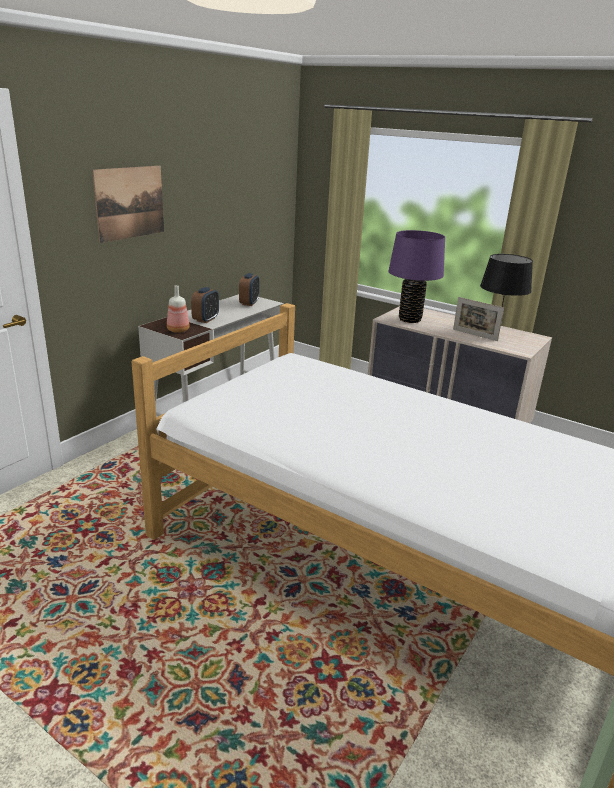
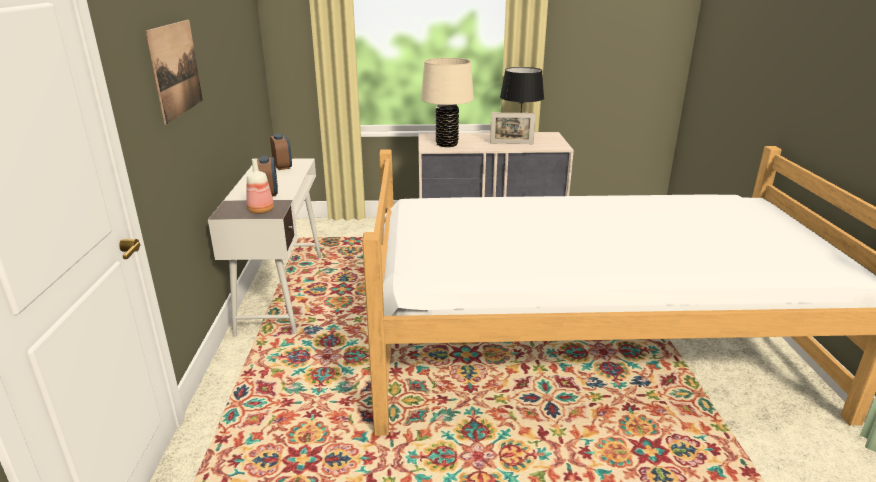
camera: 35 degrees left, 0 degrees up
purple table lamp [388,230,445,323] -> beige table lamp [421,58,474,147]

